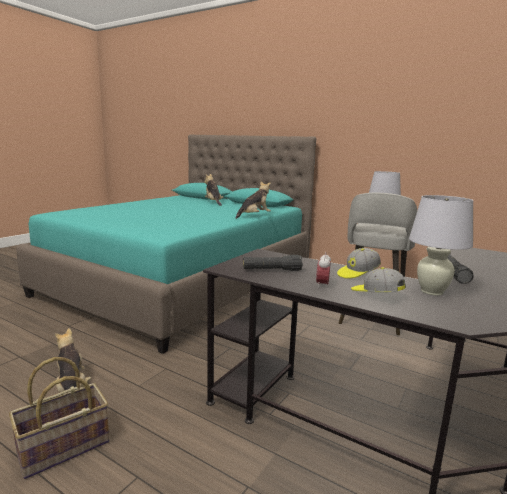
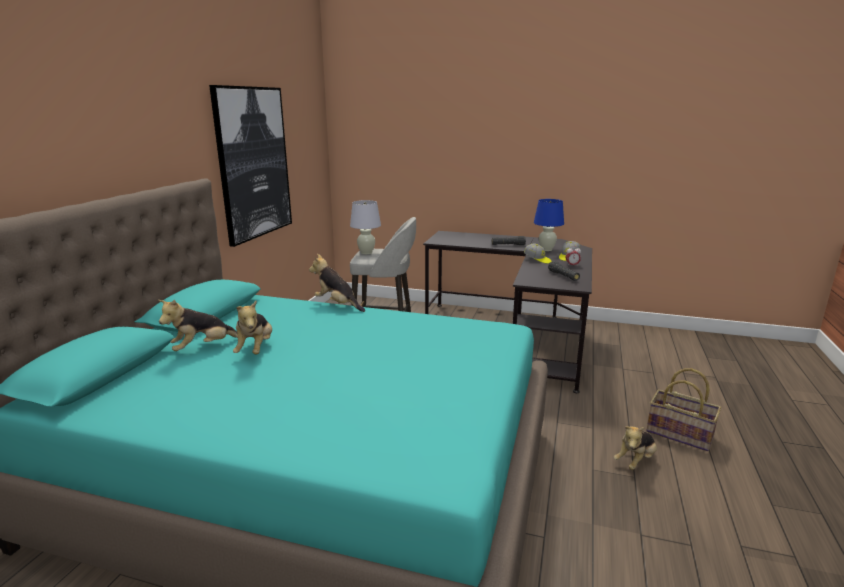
camera: 105 degrees left, 5 degrees up
white table lamp [409,195,474,296] -> blue table lamp [534,199,564,251]
none -> picture [209,85,292,247]
none -> plush toy [233,301,272,354]

